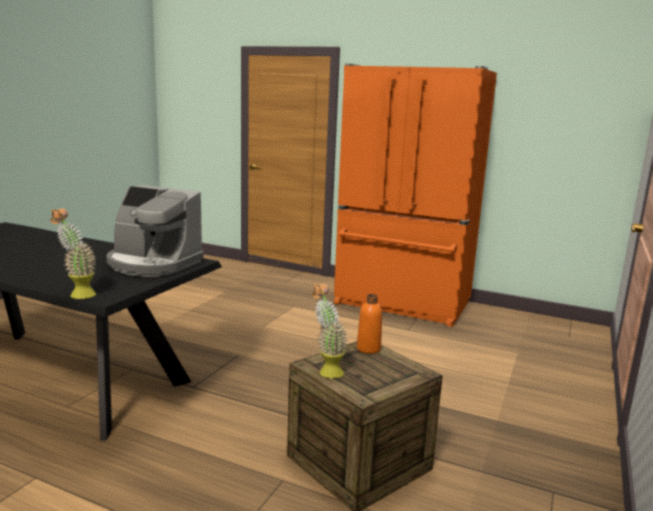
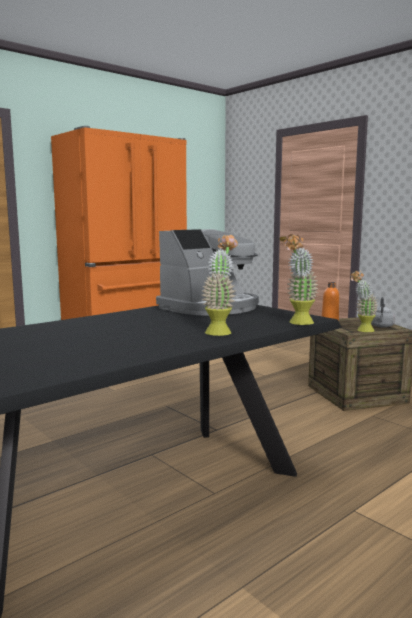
camera: 65 degrees left, 5 degrees down
none -> potted plant [202,235,238,336]
none -> grey kettle [371,297,395,328]

